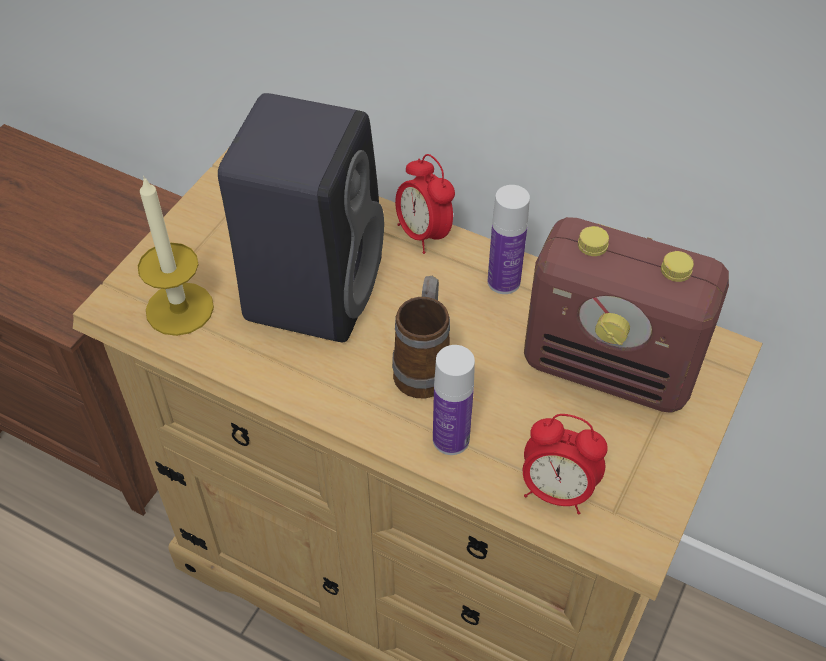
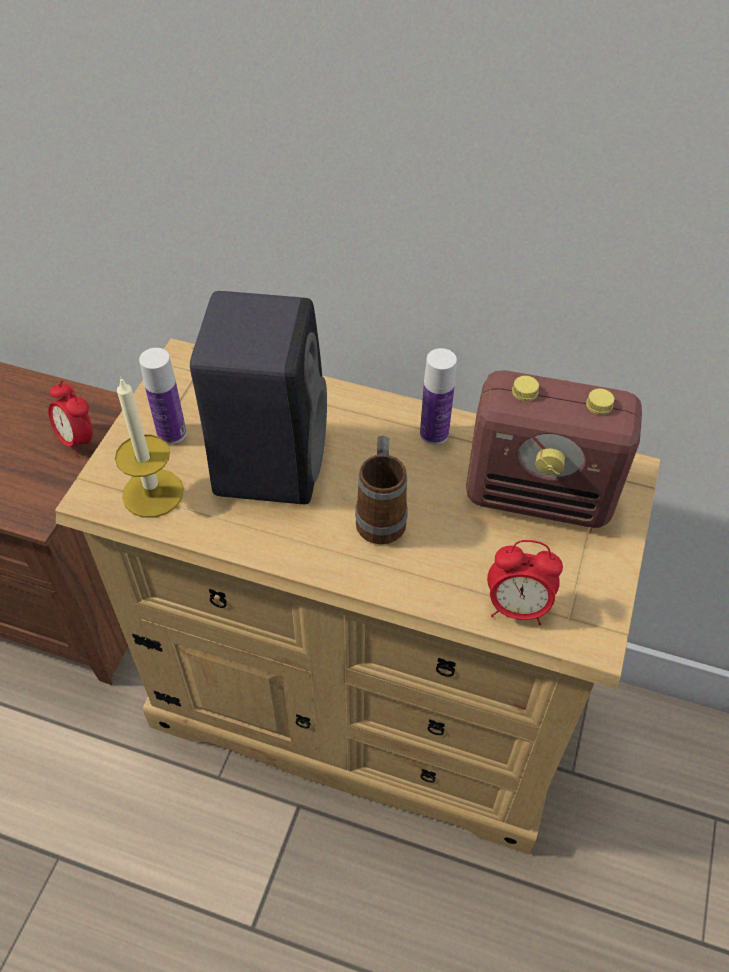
camera: 10 degrees left, 0 degrees up
alarm clock [395,154,455,254] -> alarm clock moved to [48,380,93,456]
bottle [433,345,475,455] -> bottle moved to [139,348,186,444]

